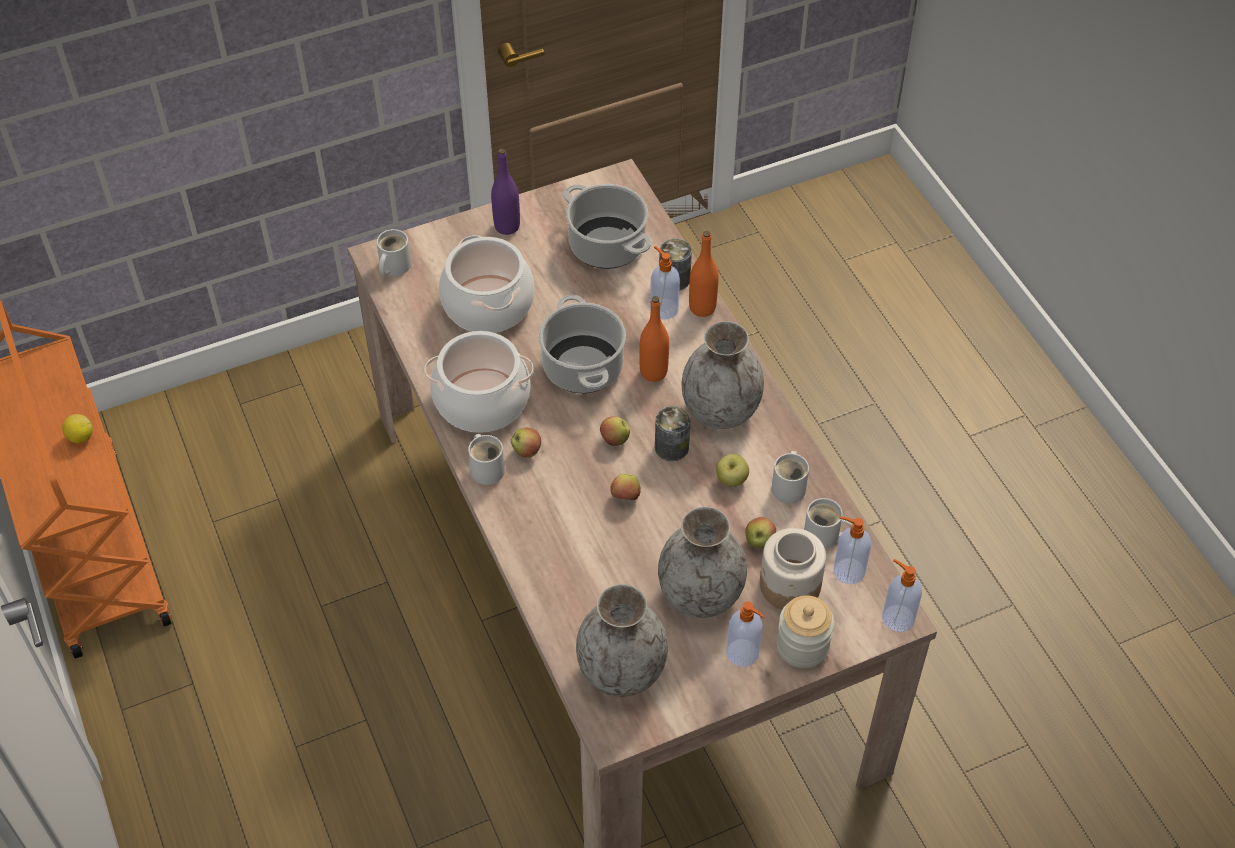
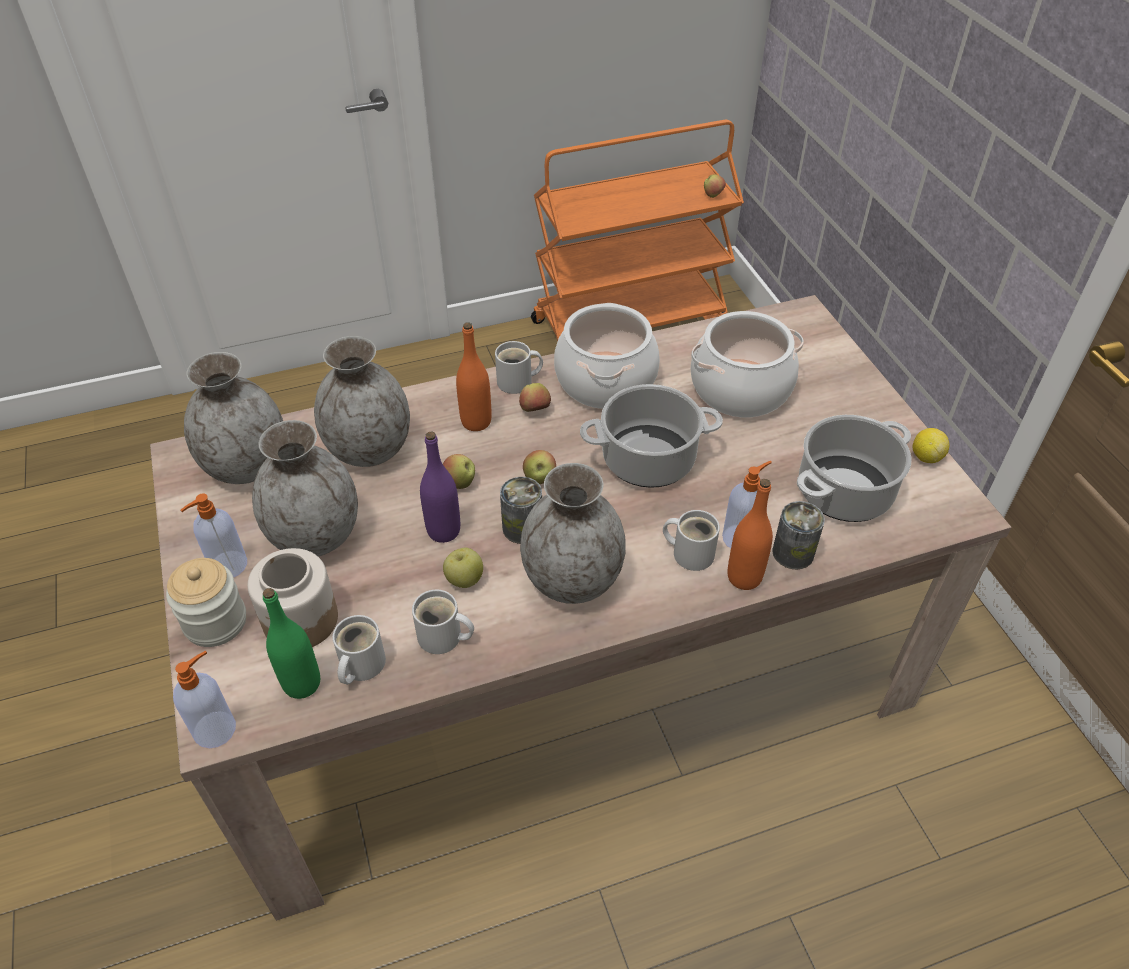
camera: 95 degrees right, 5 degrees down
lemon [62,414,93,443] -> lemon moved to [913,428,950,463]
white mug [377,229,411,276] -> white mug moved to [663,510,720,571]
purple bottle [491,149,520,235] -> purple bottle moved to [420,432,460,543]
orange bottle [639,296,669,382] -> orange bottle moved to [456,323,491,431]
apple [745,517,776,548] -> apple moved to [704,174,726,198]
soap dispenser [834,516,871,584] -> green bottle [263,588,320,699]
none -> grey vase [314,336,410,467]

